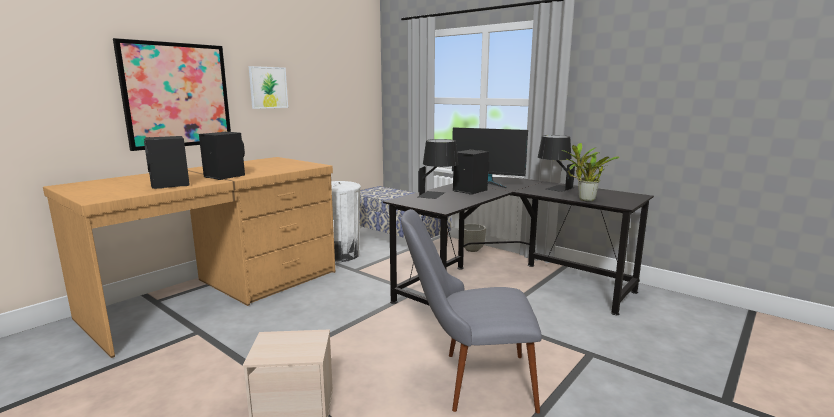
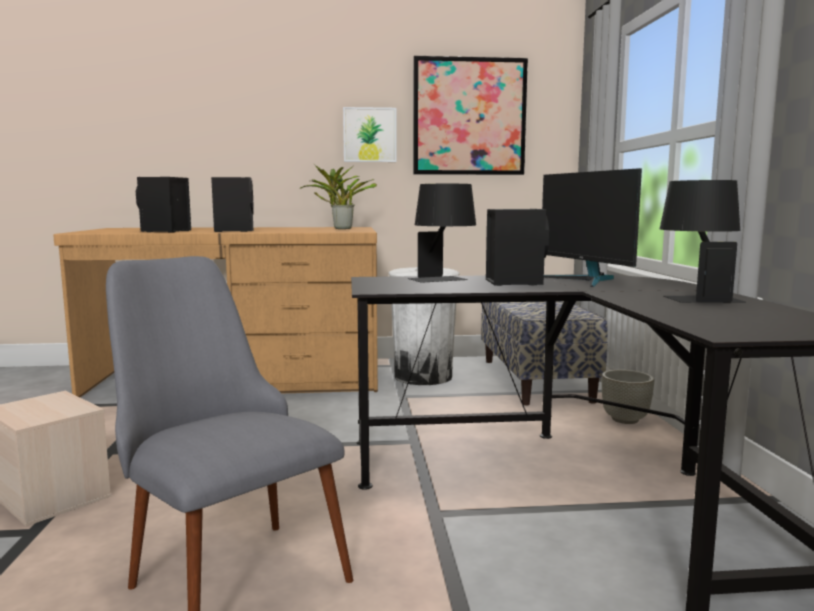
camera: 45 degrees right, 5 degrees down
picture [113,38,231,151] -> picture moved to [413,56,528,175]
potted plant [562,143,620,202] -> potted plant moved to [300,163,377,229]

